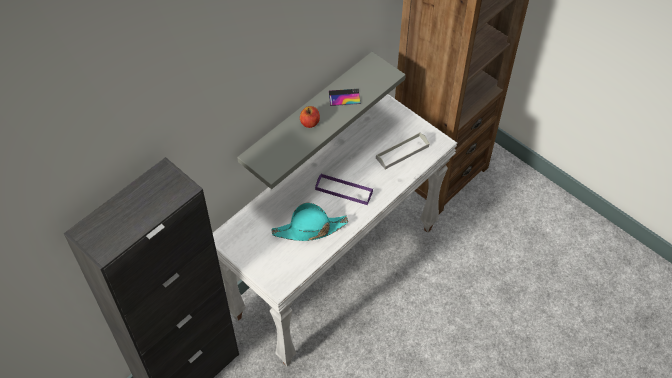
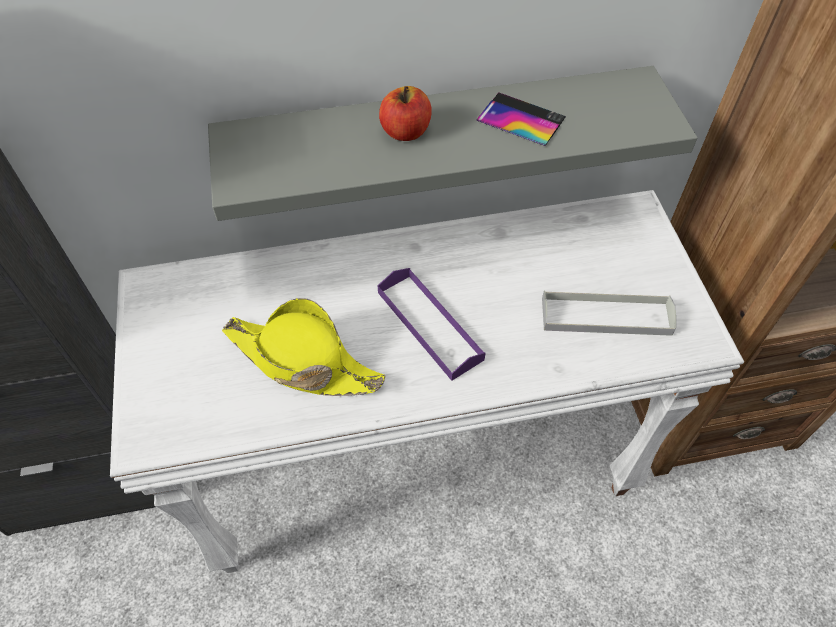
camera: 35 degrees right, 0 degrees up
turquoise hat [272,203,348,241] -> yellow hat [222,298,386,396]

